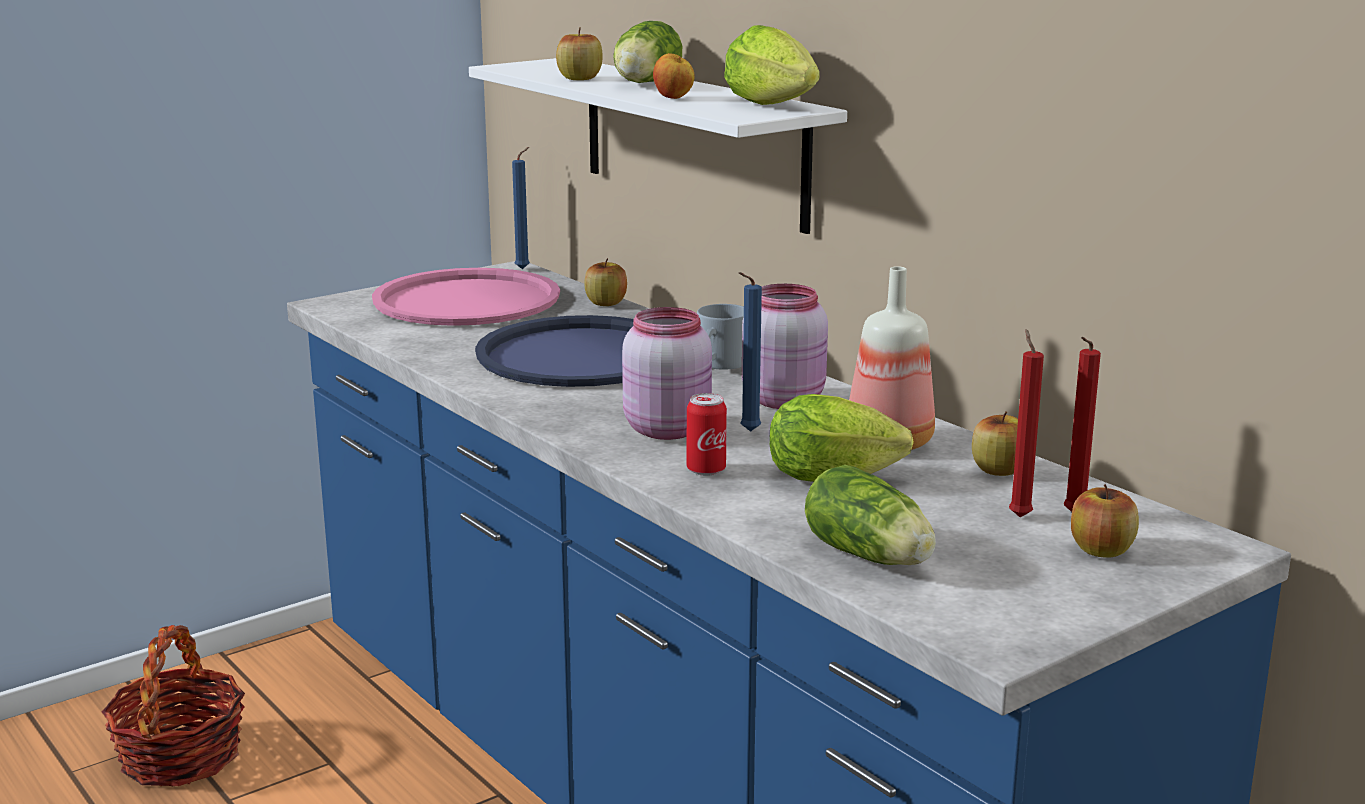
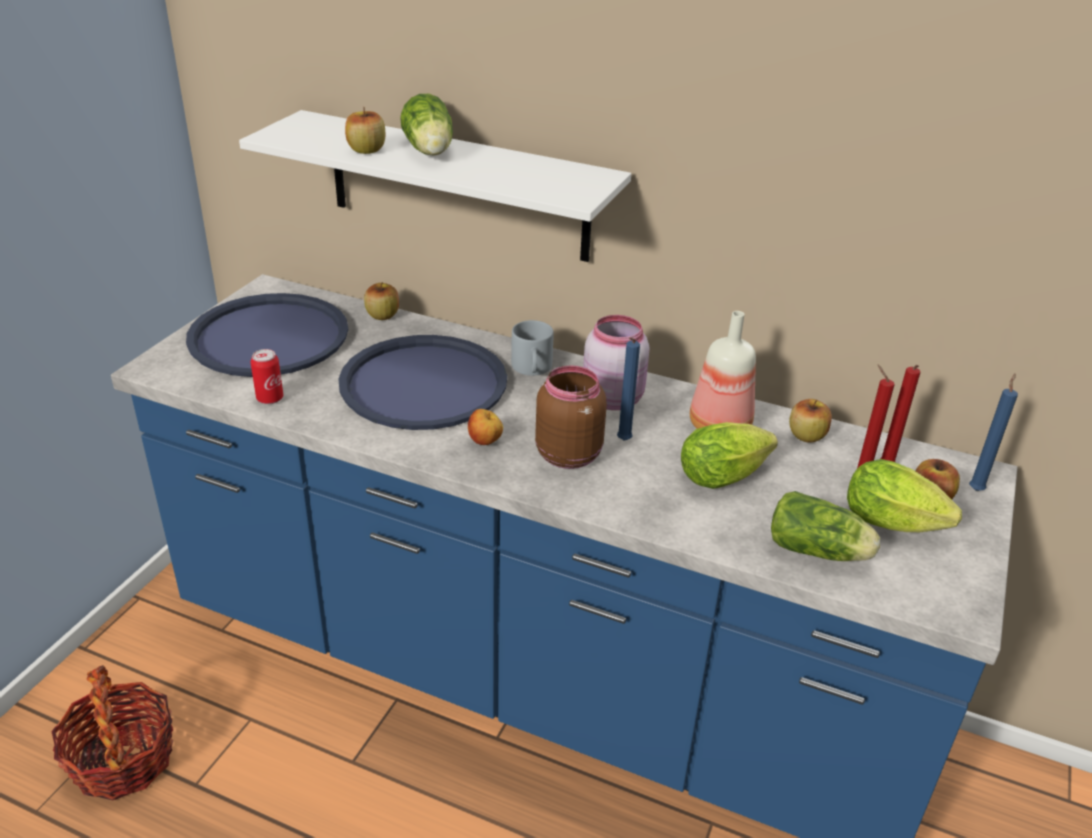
camera: 30 degrees left, 15 degrees up
pink tray [372,268,560,326] -> blue tray [186,293,348,377]
blue candle [512,147,530,269] -> blue candle moved to [969,373,1018,491]
pink jar [622,307,712,440] -> brown jar [535,365,607,469]
apple [653,53,695,99] -> apple moved to [468,409,503,445]
can [687,393,727,476] -> can moved to [250,349,284,404]
lettuce [724,25,820,105] -> lettuce moved to [847,459,962,532]

